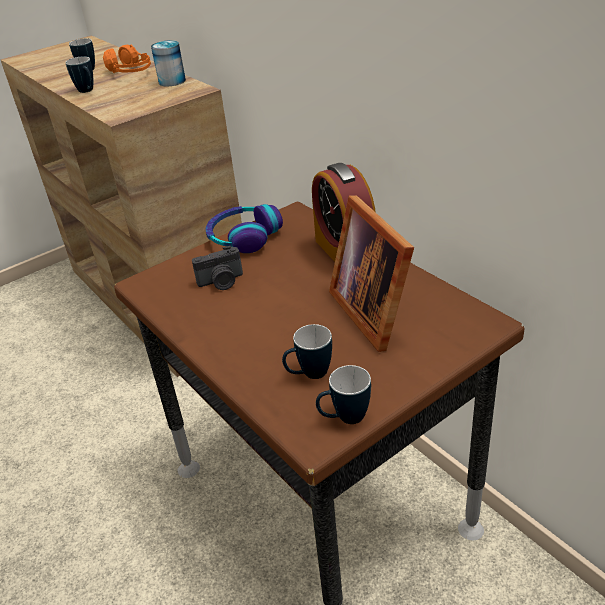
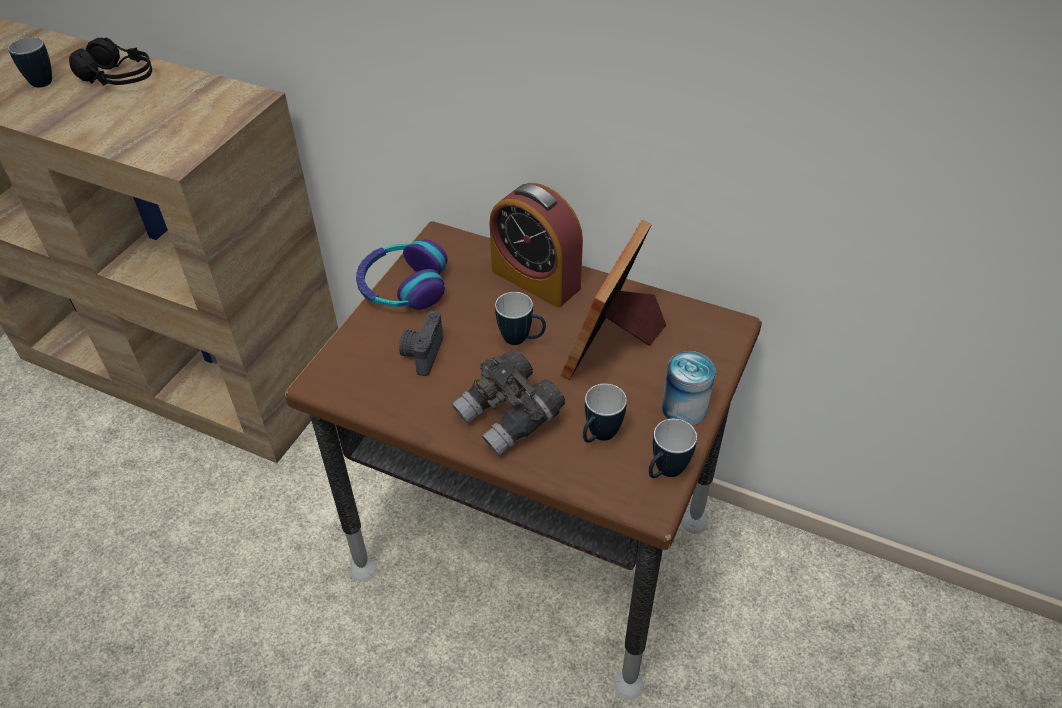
camera: 30 degrees left, 10 degrees up
mug [65,56,93,93] -> mug moved to [495,292,546,345]
orange headphones [103,45,151,73] -> black headphones [69,37,152,86]
can [151,40,186,87] -> can moved to [662,351,715,426]
camera [192,246,243,290] -> camera turned 150 degrees clockwise [399,310,443,376]
picture frame [329,195,414,352] -> picture frame turned 75 degrees clockwise [561,220,666,380]
none -> grey binoculars [452,349,565,456]

